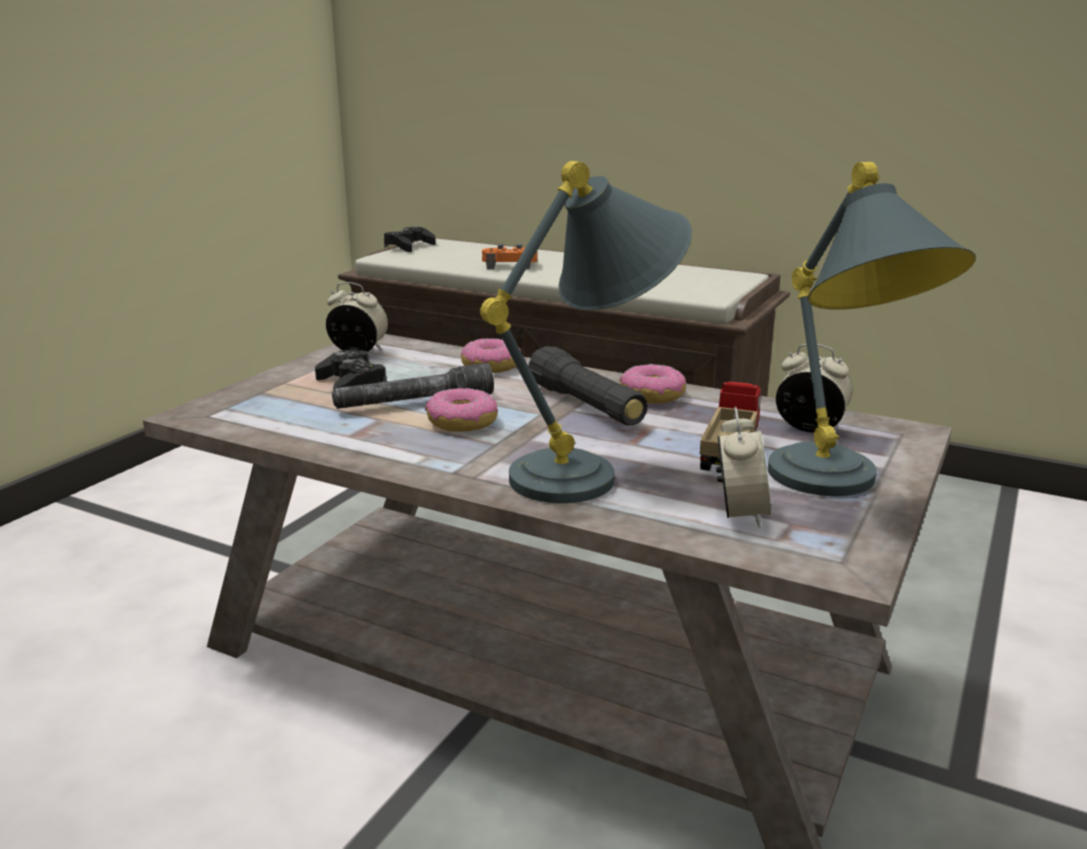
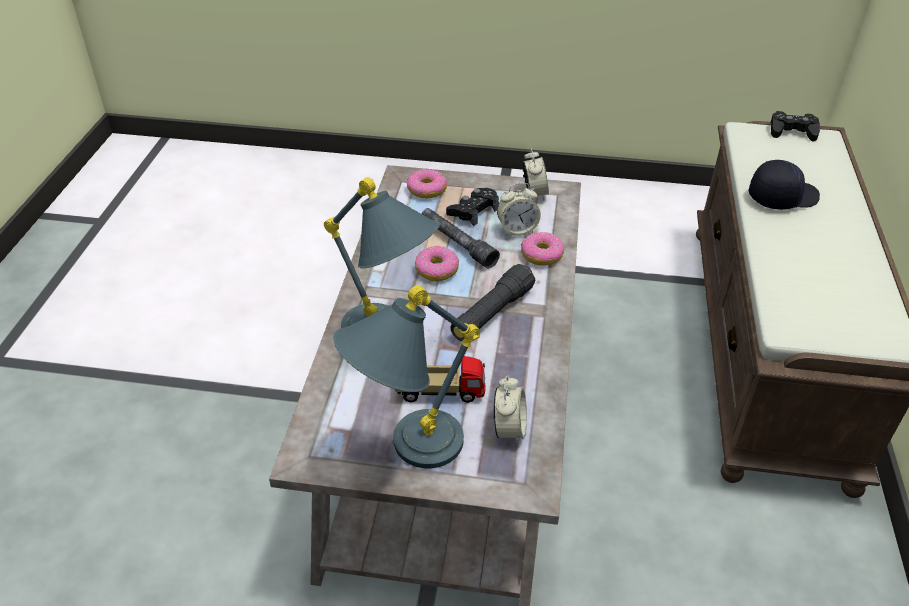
camera: 70 degrees right, 20 degrees up
orange game controller [482,244,537,269] -> black cap [748,160,820,210]
donut [619,364,686,404] -> donut moved to [407,169,447,198]
alarm clock [716,407,771,528] -> alarm clock moved to [497,183,541,236]

